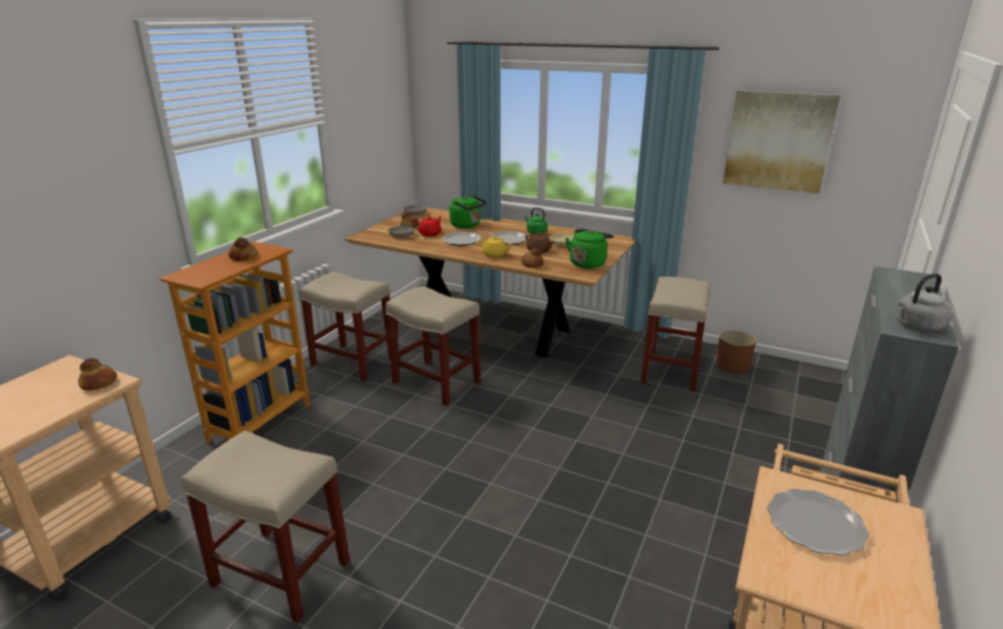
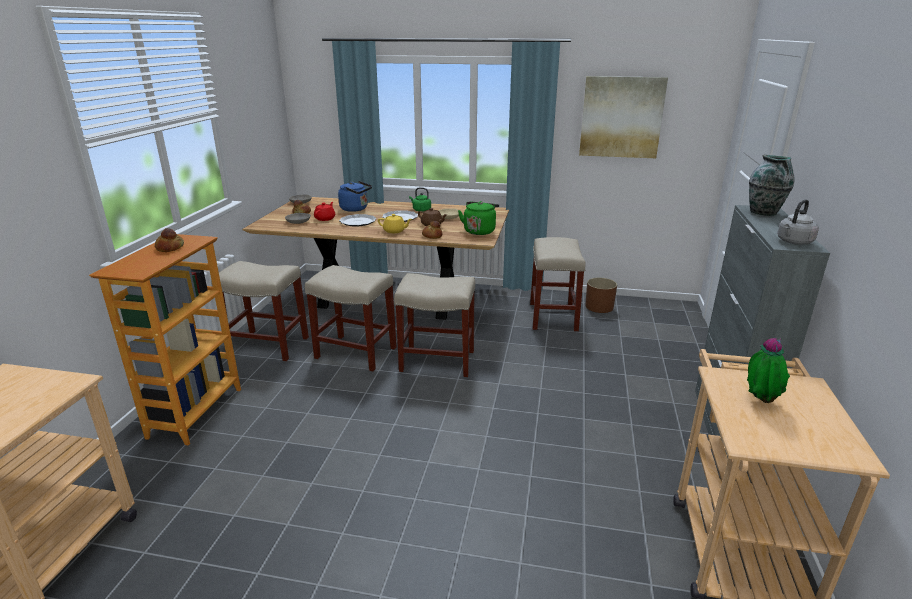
camera: 15 degrees left, 0 degrees up
bread [78,358,117,390] -> none
beige stool [181,430,350,623] -> beige stool moved to [394,273,475,377]
green kettle [449,195,486,228] -> blue kettle [338,181,372,212]
plate [767,489,869,556] -> potted plant [747,338,790,403]
none -> vase [749,155,795,216]

